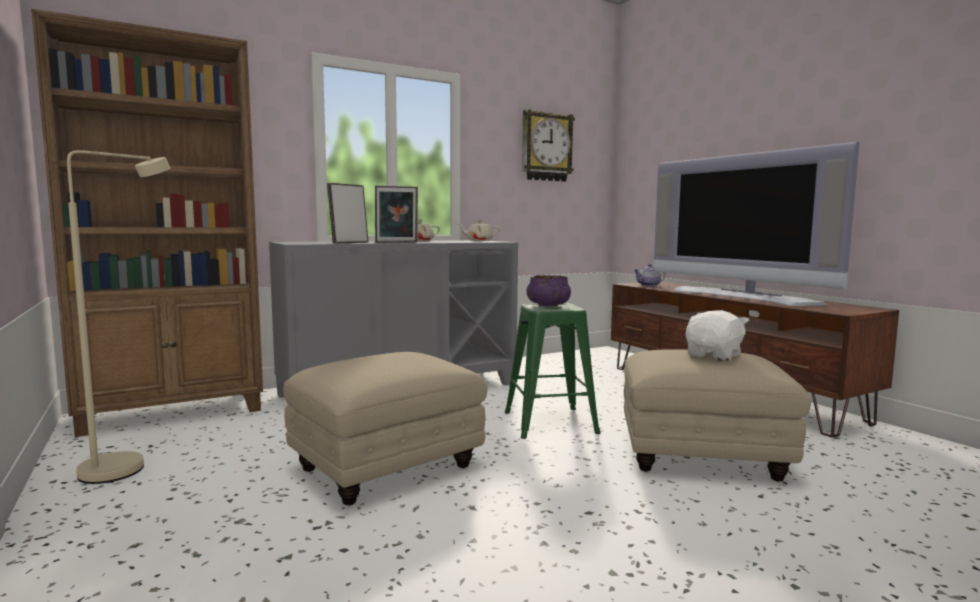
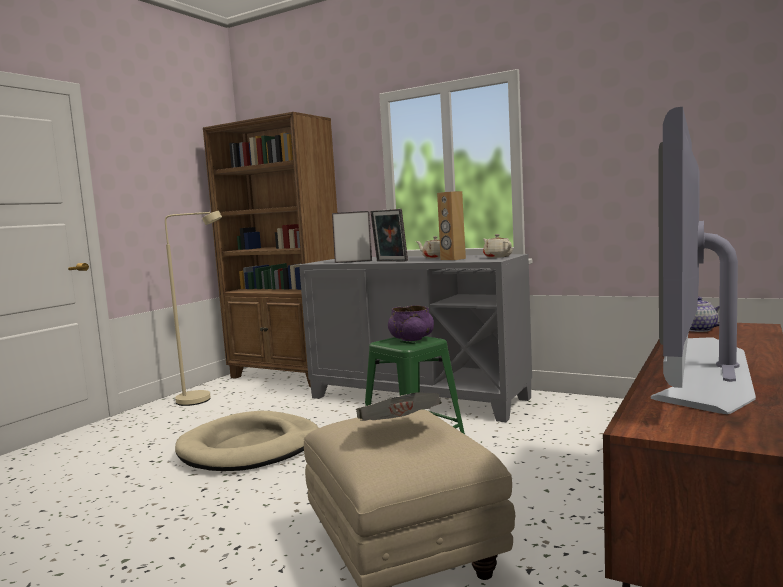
camera: 60 degrees right, 0 degrees up
beige ottoman [283,352,487,505] -> beige dog bed [175,411,319,471]
wall clock [522,109,575,182] -> none
white plush toy [685,310,749,361] -> newspaper [356,392,442,421]
none -> brown speaker [437,191,466,260]

